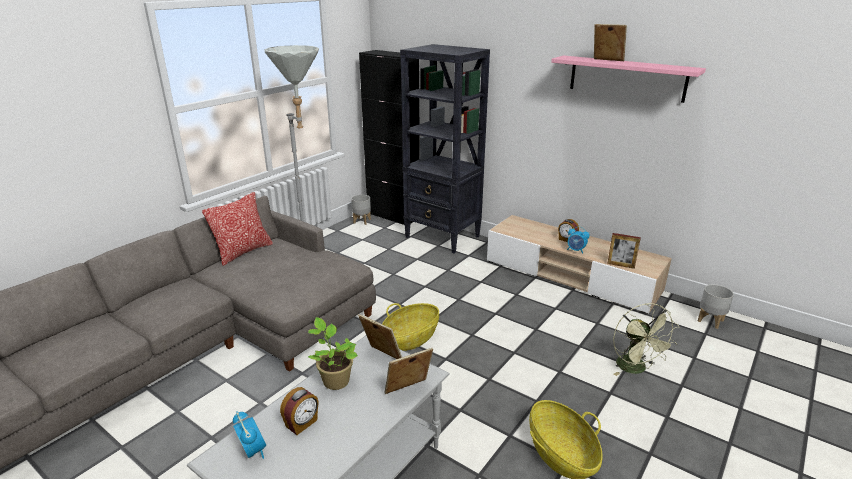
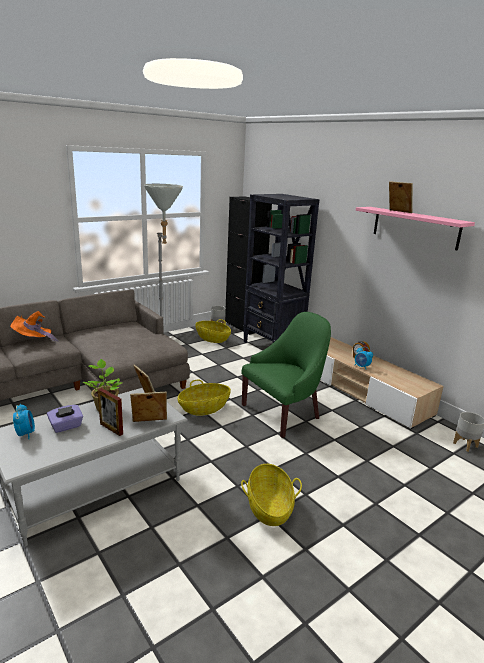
camera: 15 degrees right, 5 degrees down
pillow [202,192,273,266] -> none
alarm clock [280,387,319,435] -> purple tissue box [47,405,83,433]
picture frame [607,233,641,269] -> picture frame moved to [98,388,123,436]
green fan [613,303,680,376] -> none
none -> orange hat [10,311,59,343]
none -> basket [195,319,231,343]
none -> green armchair [241,312,331,438]

